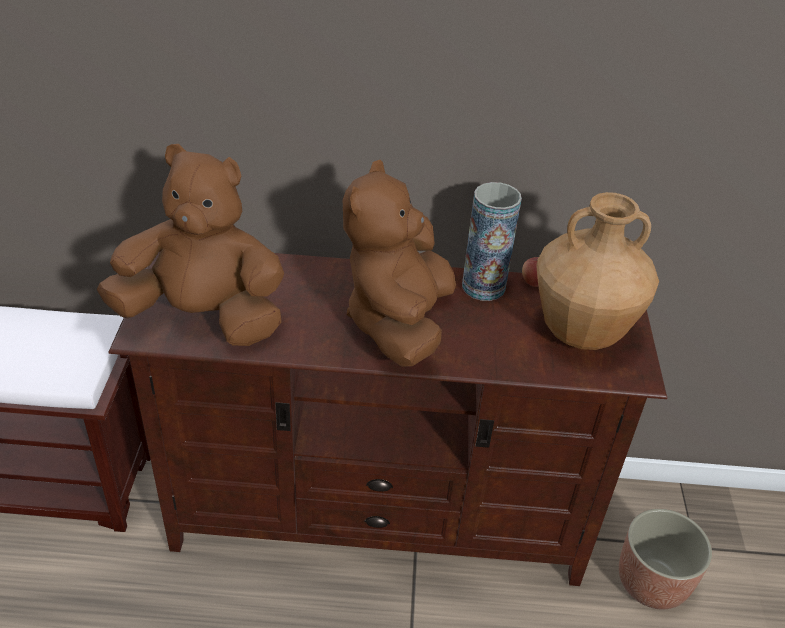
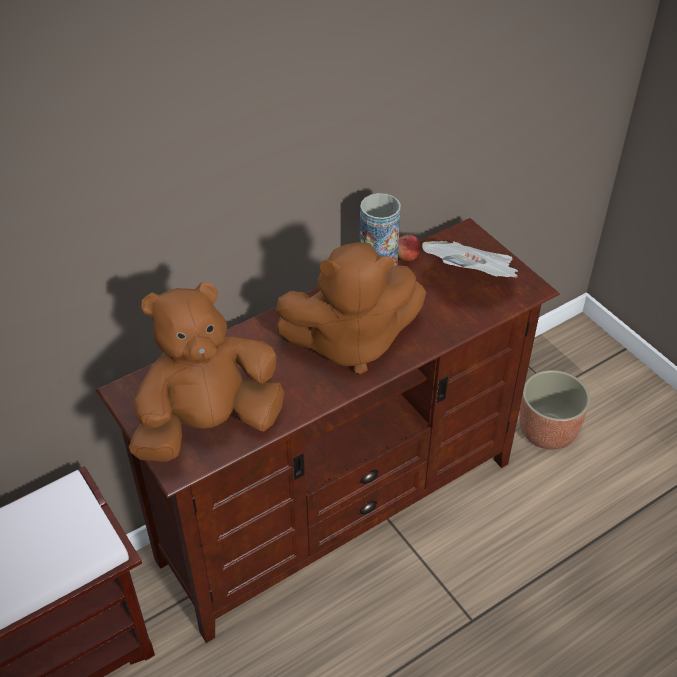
camera: 35 degrees left, 5 degrees up
brown plush toy [343,160,456,367] -> brown plush toy turned 75 degrees counterclockwise [276,242,426,374]
brown vase [536,192,659,350] -> newspaper [422,241,518,278]

